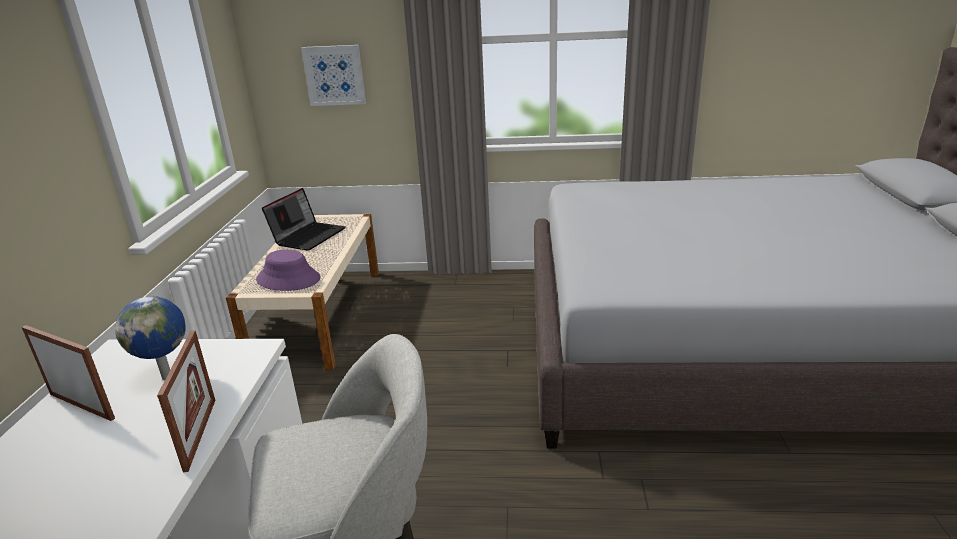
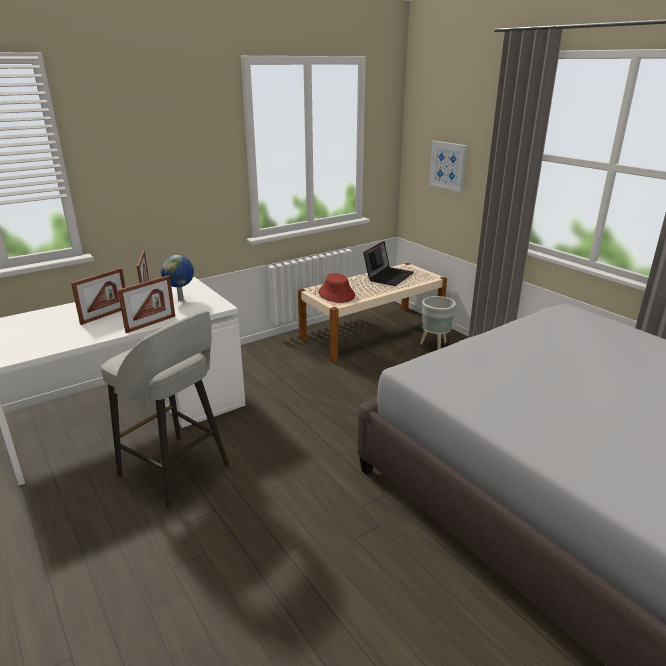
camera: 50 degrees right, 0 degrees up
purple hat [256,250,321,291] -> red hat [318,273,355,303]
laptop [262,188,345,251] -> laptop turned 45 degrees counterclockwise [363,241,414,286]
none -> picture frame [71,268,126,325]
none -> grey planter [420,296,456,349]

